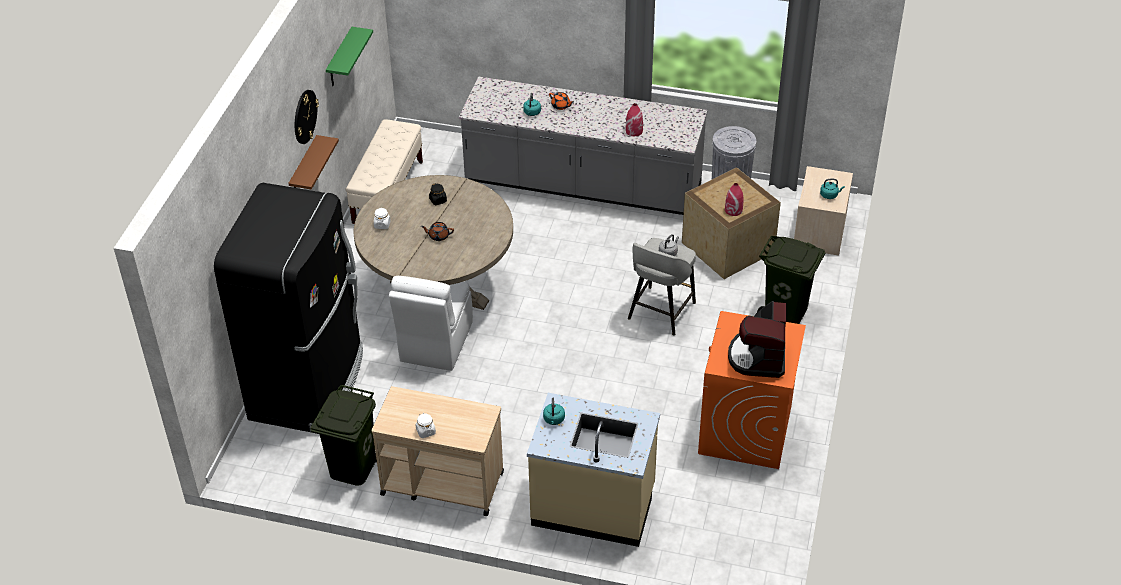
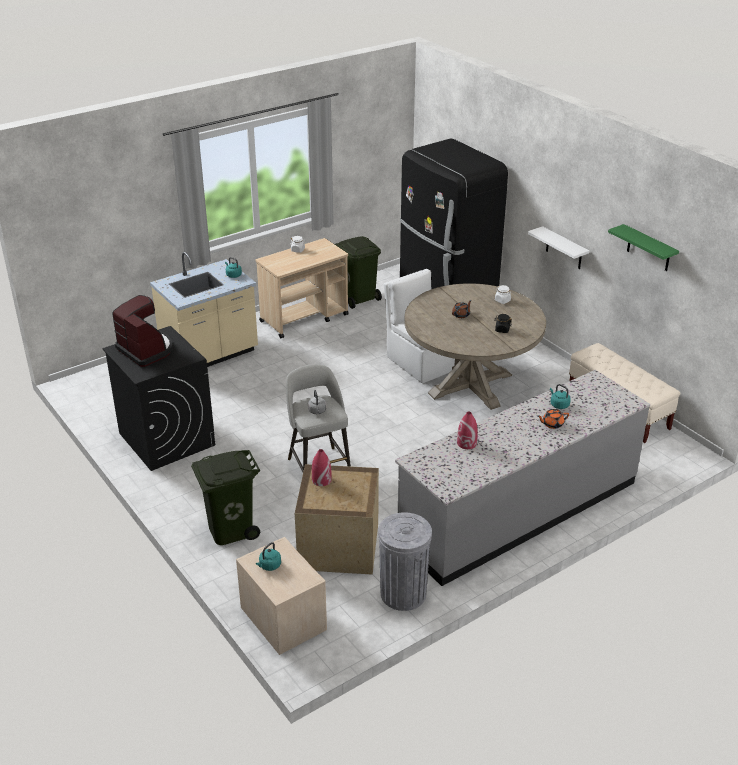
camera: 130 degrees right, 10 degrees down
brown shelf [288,135,339,190] -> white shelf [528,226,589,269]
wall clock [295,90,319,144] -> none
orange washing machine [698,311,806,469] -> black washing machine [102,326,216,471]

